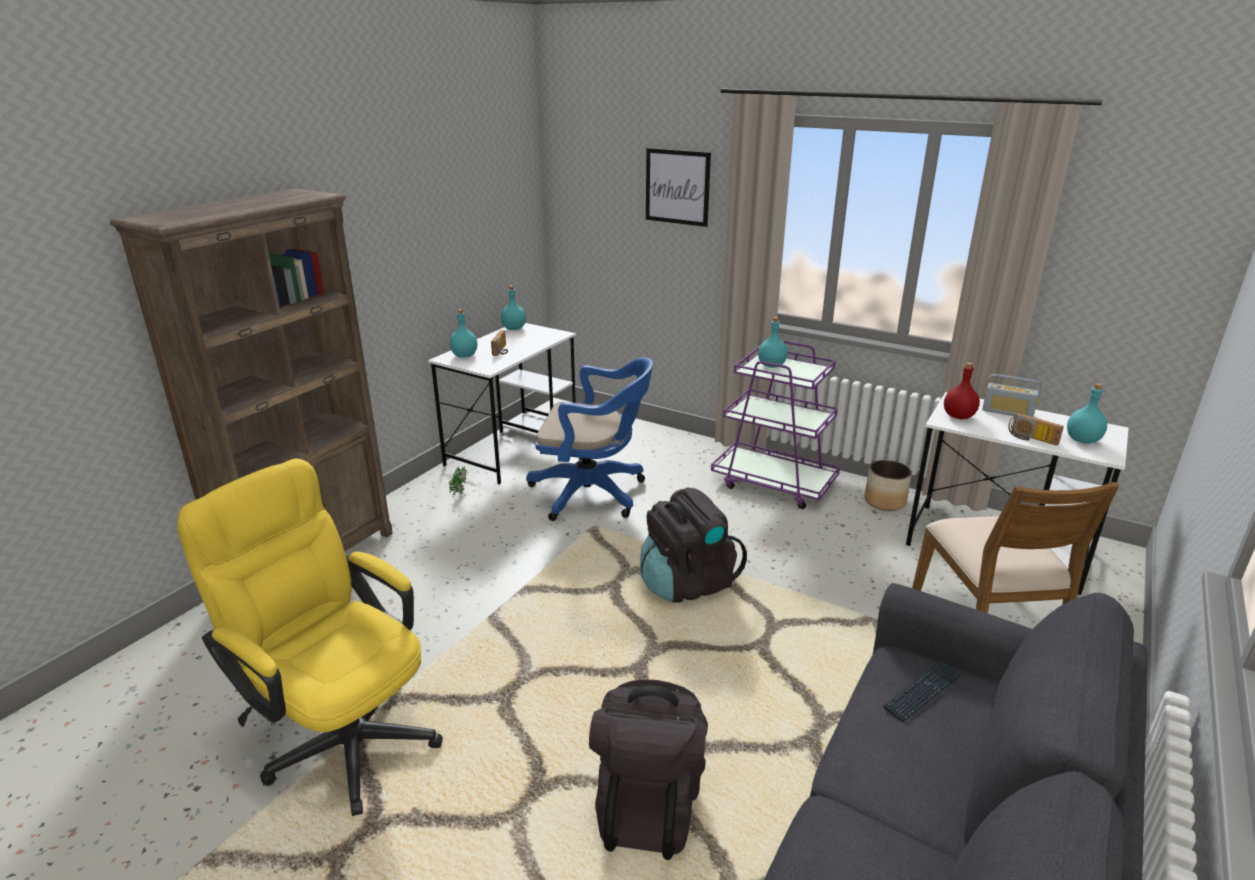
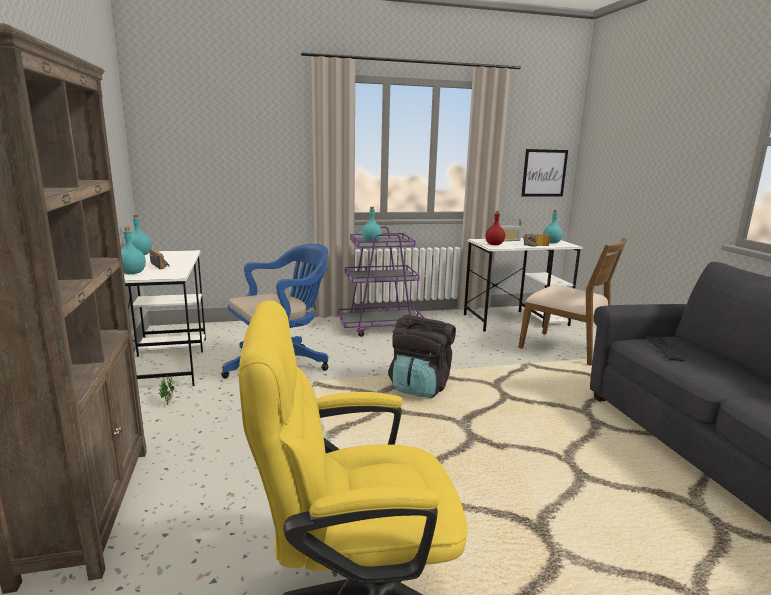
camera: 45 degrees left, 10 degrees down
black backpack [589,679,708,860] -> none
picture [646,148,711,227] -> picture moved to [521,149,568,196]
planter [864,460,912,511] -> none

